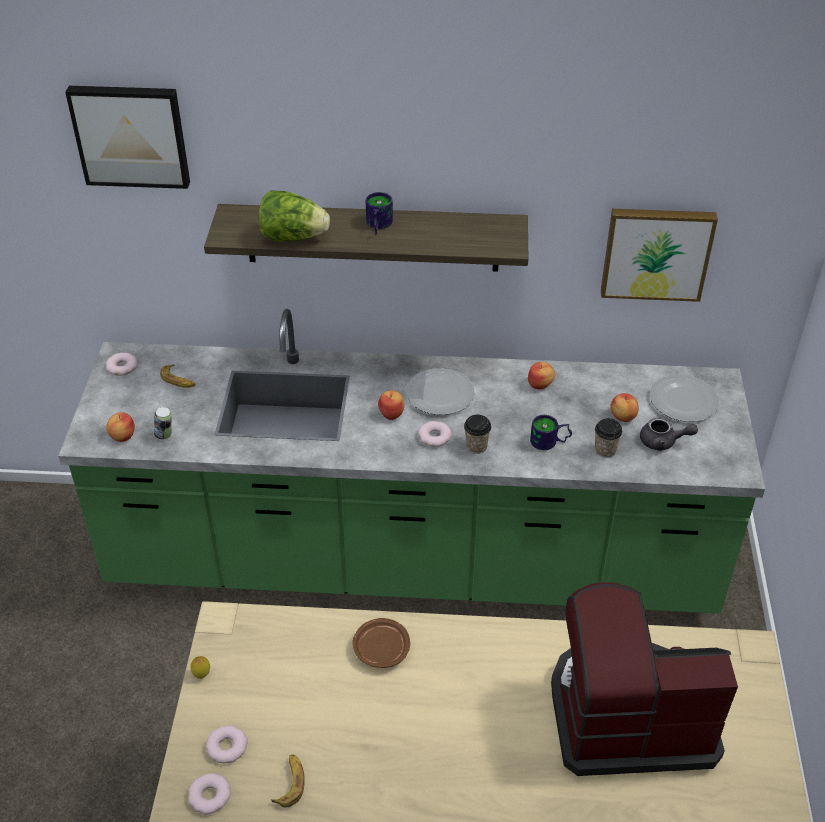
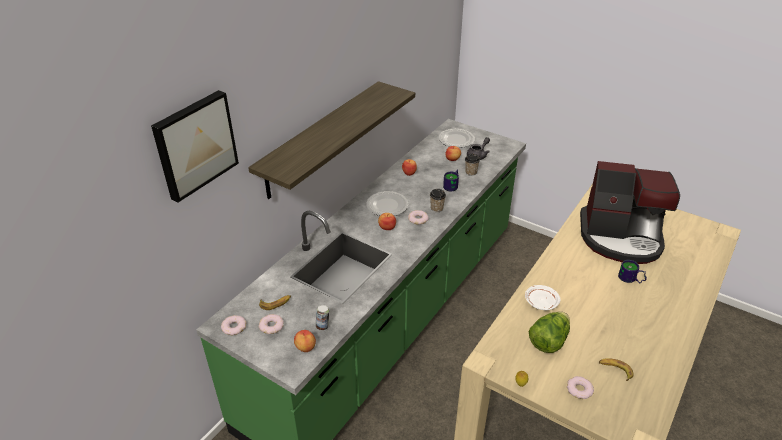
camera: 60 degrees left, 5 degrees down
donut [188,773,231,815] -> donut moved to [259,314,284,334]
lettuce [259,190,330,242] -> lettuce moved to [529,312,570,353]
brown plate [353,618,410,668] -> white plate [525,285,561,310]
mug [366,192,393,234] -> mug moved to [618,260,647,283]
coffee machine [551,582,738,776] -> coffee machine turned 105 degrees counterclockwise [580,161,680,264]
picture [601,209,718,302] -> none

